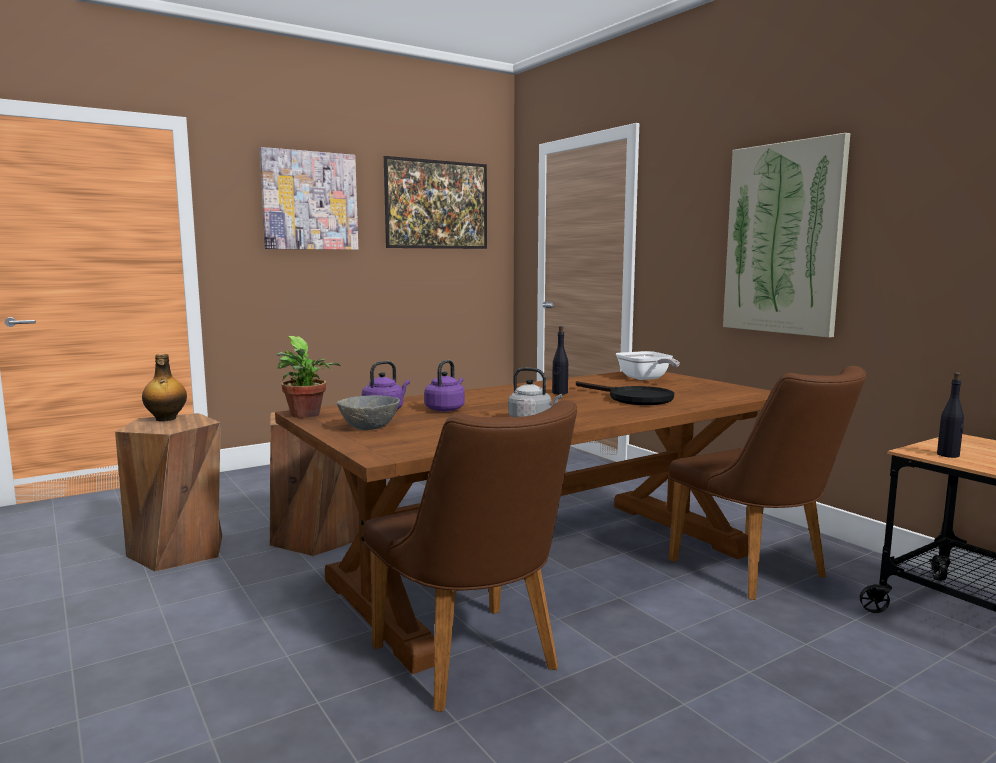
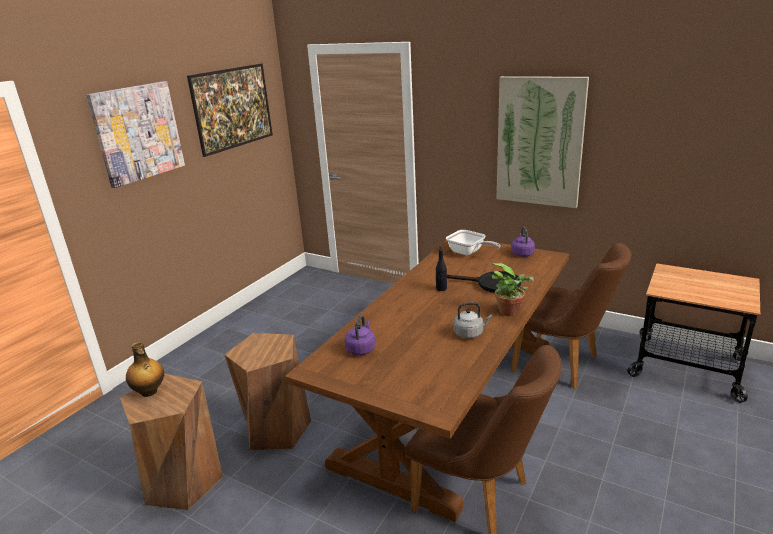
camera: 25 degrees left, 15 degrees up
potted plant [277,336,341,418] -> potted plant moved to [491,263,534,316]
grey bowl [337,395,400,430] -> none
purple kettle [424,360,465,412] -> purple kettle moved to [511,227,535,257]
black bottle [937,372,964,458] -> none

